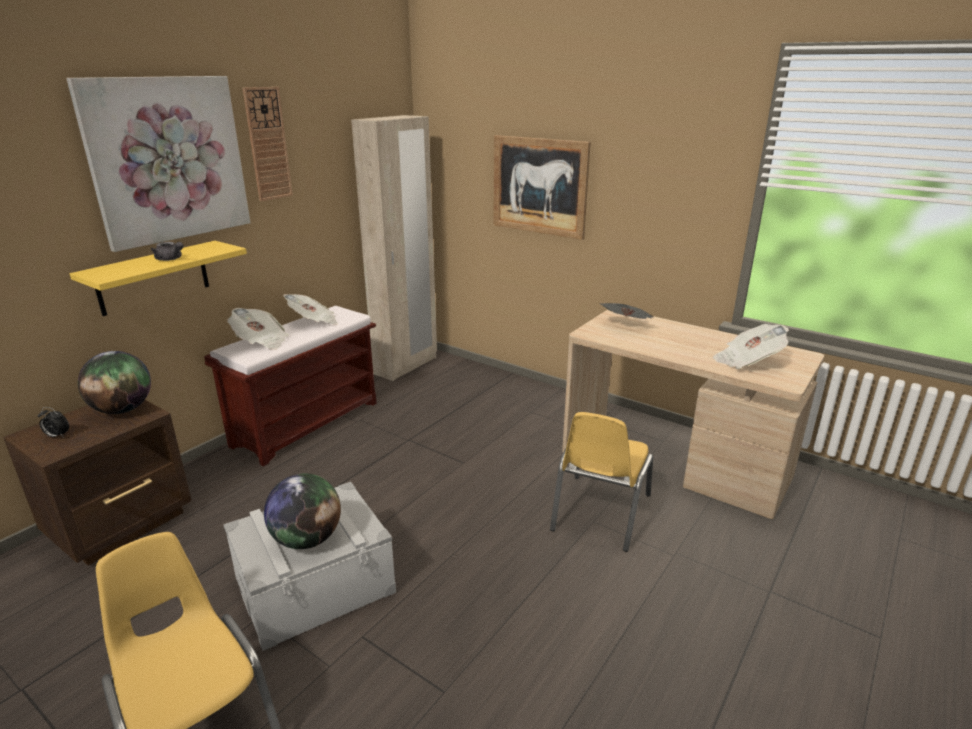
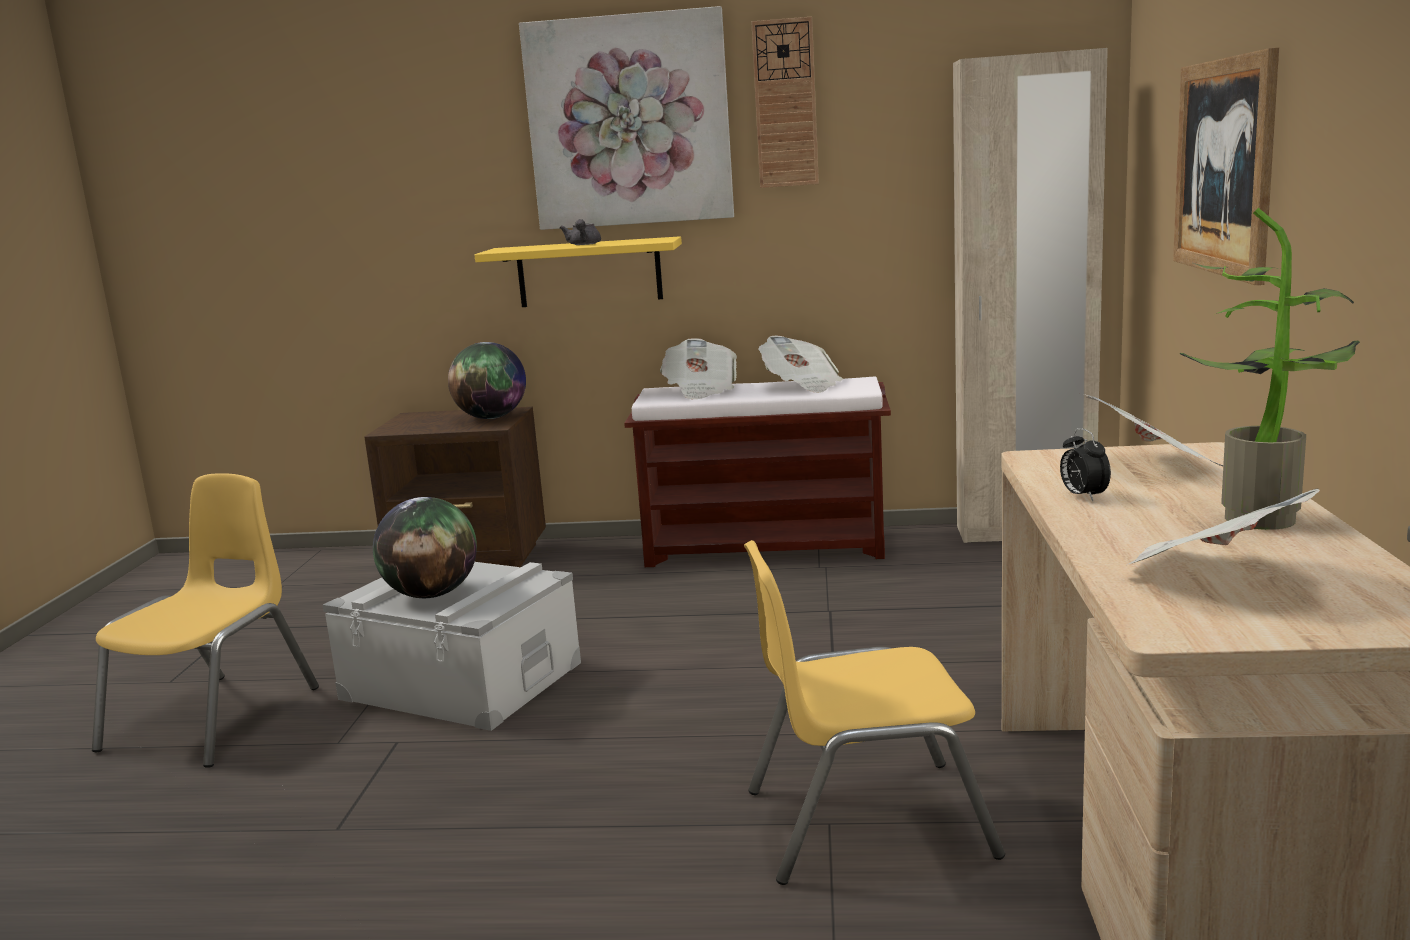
camera: 60 degrees right, 10 degrees down
alarm clock [38,407,69,437] -> alarm clock moved to [1060,428,1111,501]
none -> potted plant [1180,208,1360,530]

